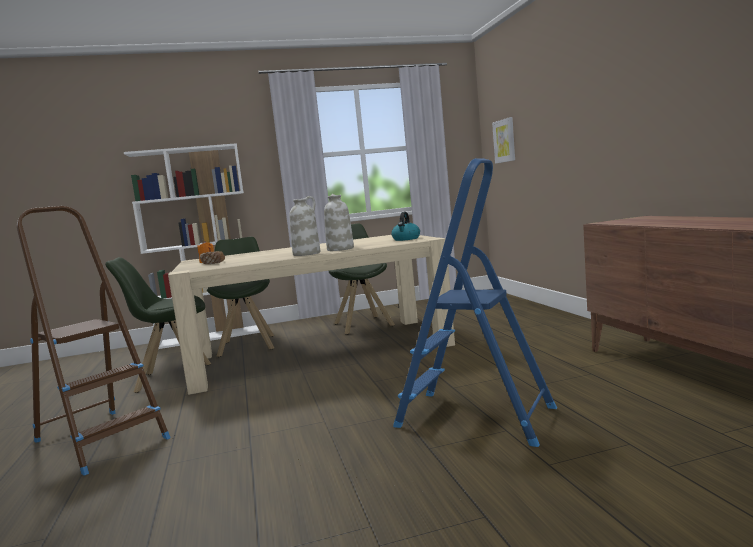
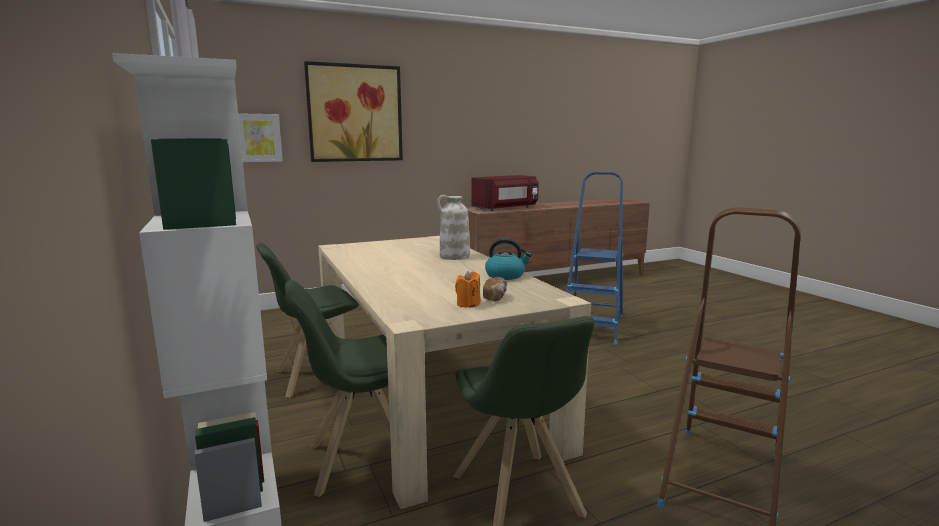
camera: 100 degrees left, 5 degrees up
white vase [289,196,320,256] -> none
kettle [391,212,420,241] -> kettle moved to [485,238,531,280]
none -> picture [304,61,403,162]
none -> red microwave [471,175,539,211]

